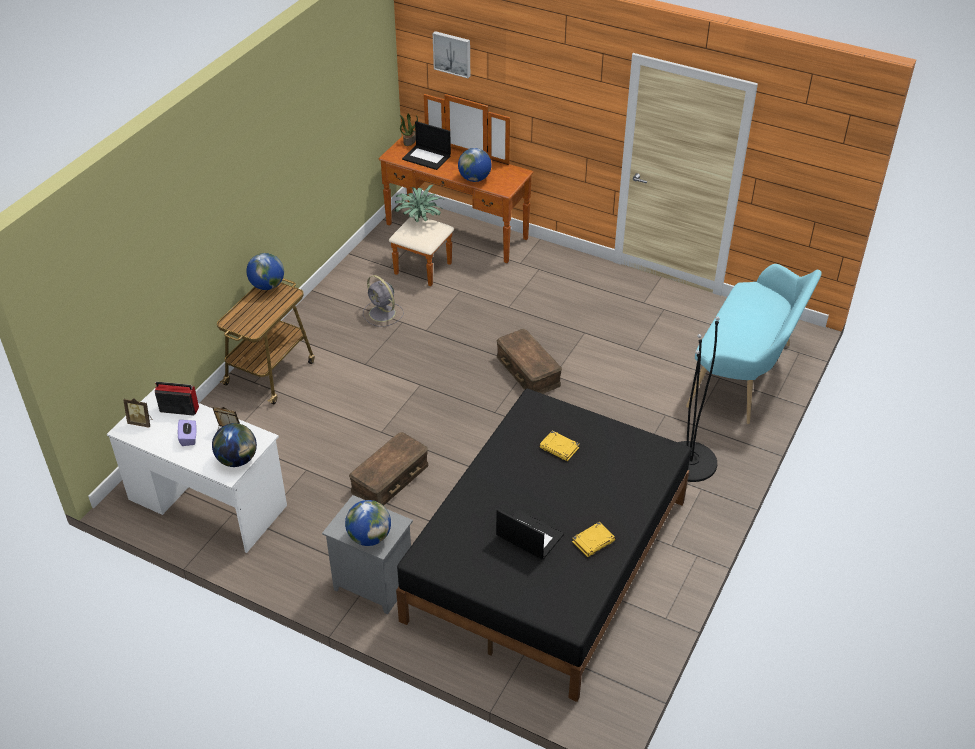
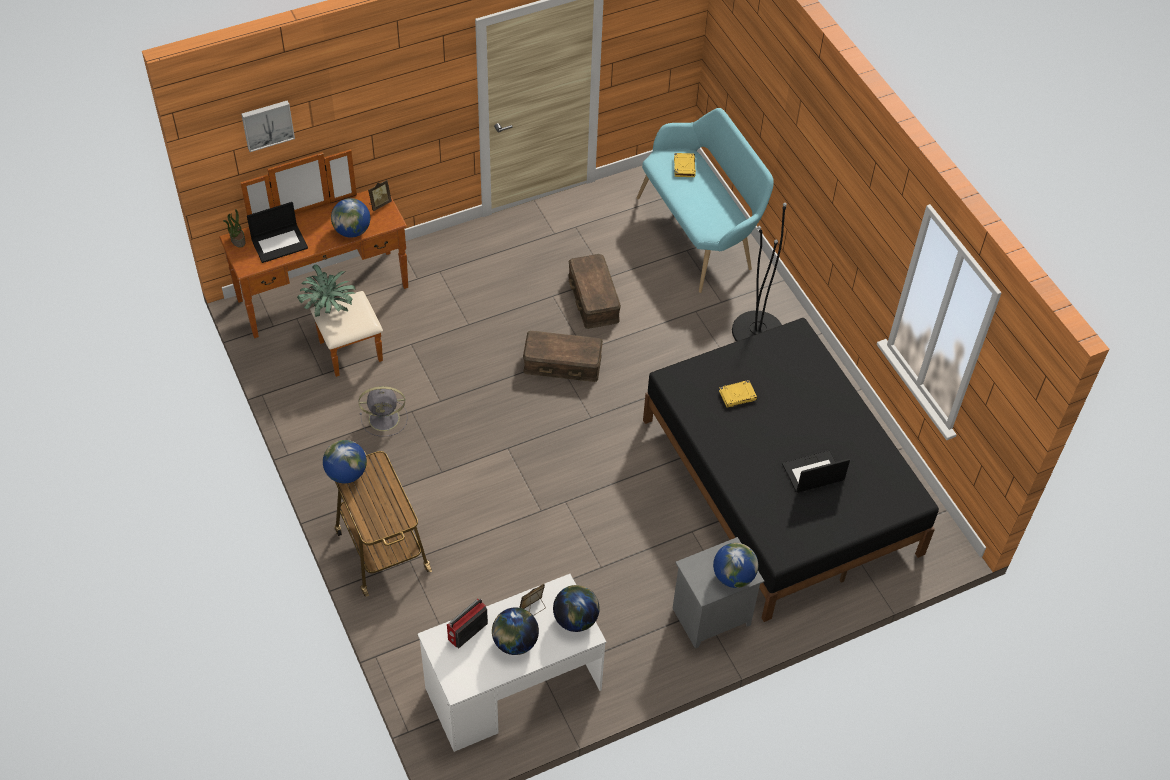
camera: 55 degrees left, 10 degrees up
picture frame [123,399,152,428] -> picture frame moved to [368,180,392,211]
purple tissue box [178,420,196,446] -> globe [492,607,539,655]
brown storage box [349,432,428,506] -> brown storage box moved to [568,254,621,329]
yellow book [572,522,616,557] -> yellow book moved to [674,153,696,177]

